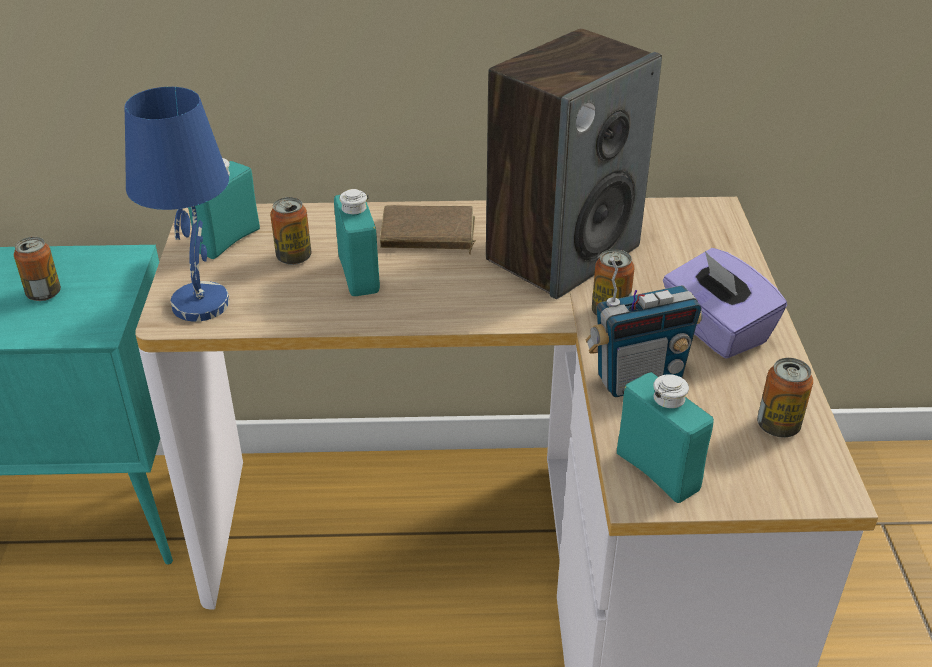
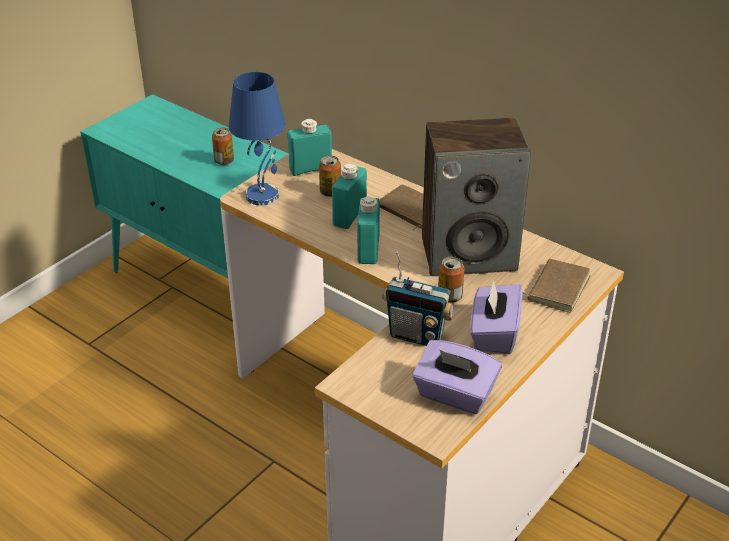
camera: 40 degrees right, 0 degrees up
turquoise bottle [617,372,714,503] -> turquoise bottle moved to [357,197,380,264]
can [757,358,813,438] -> purple tissue box [412,340,502,414]
none -> brown book [523,259,591,313]

